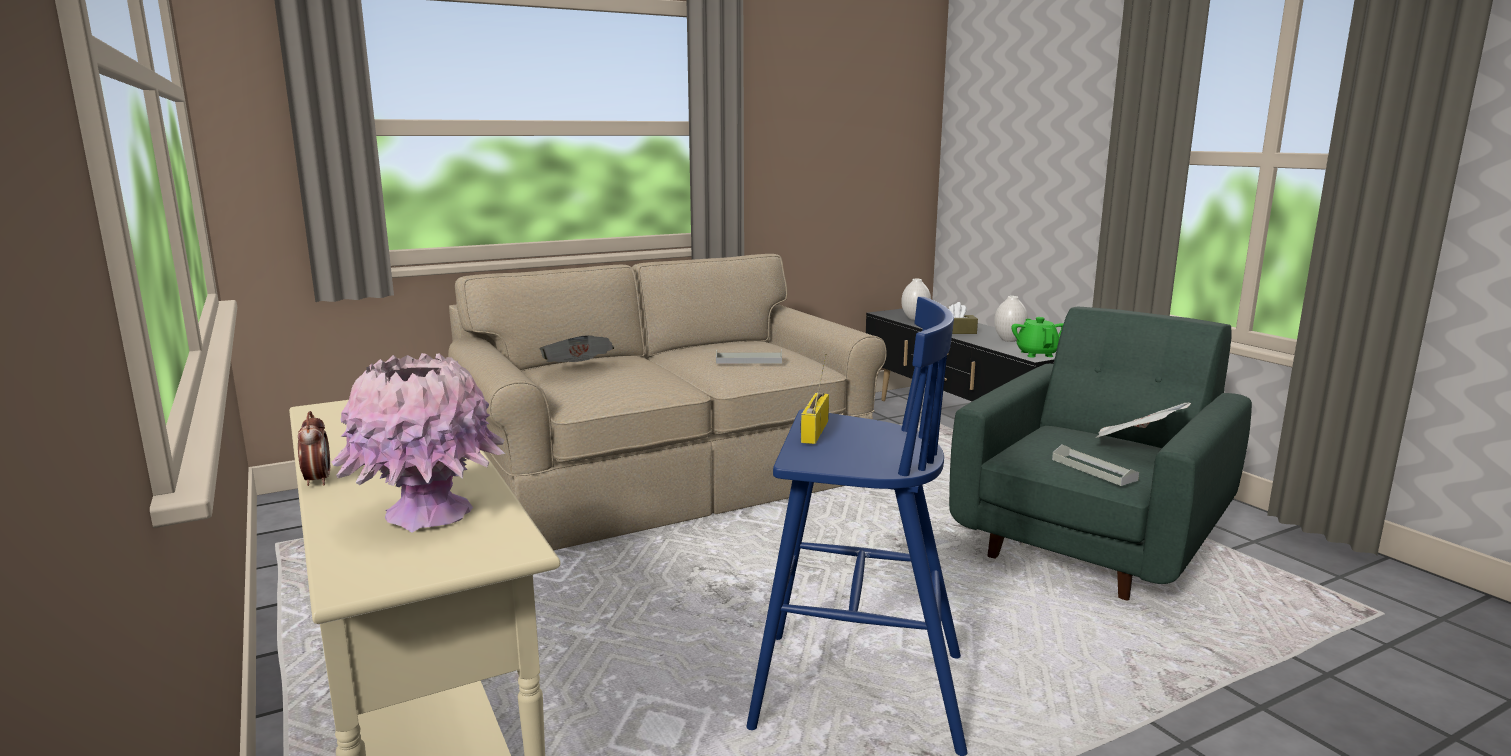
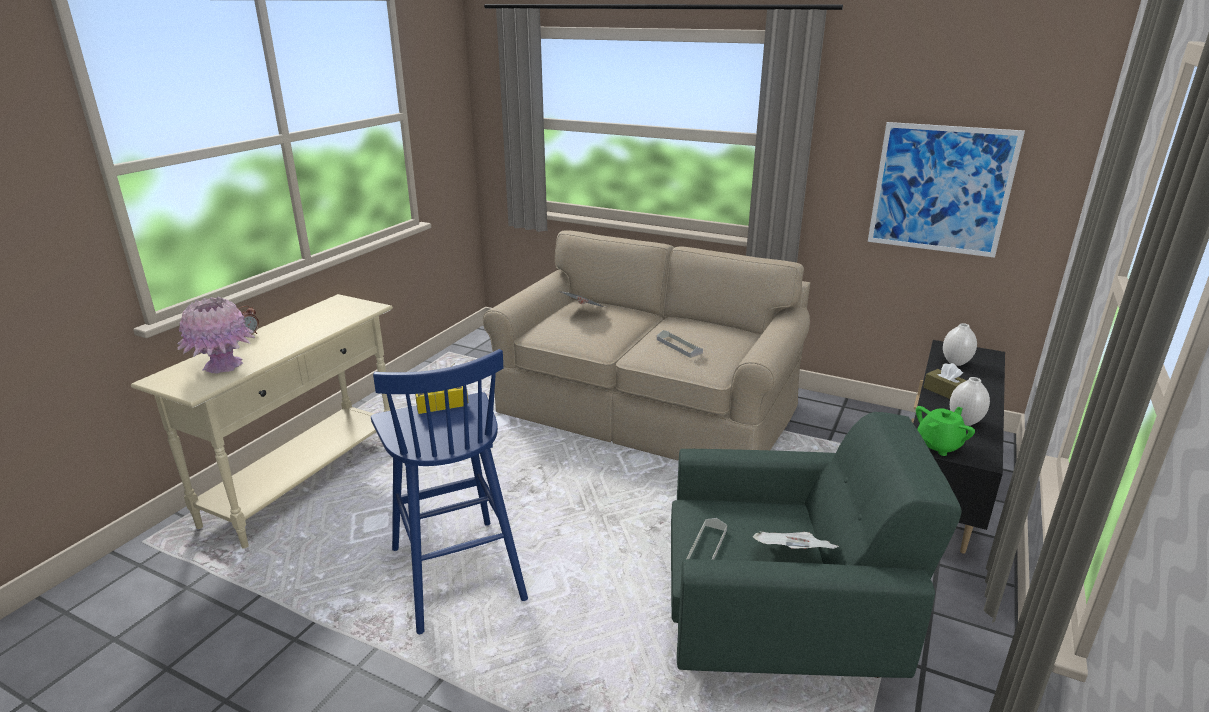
camera: 55 degrees right, 10 degrees up
none -> picture [868,122,1025,258]

